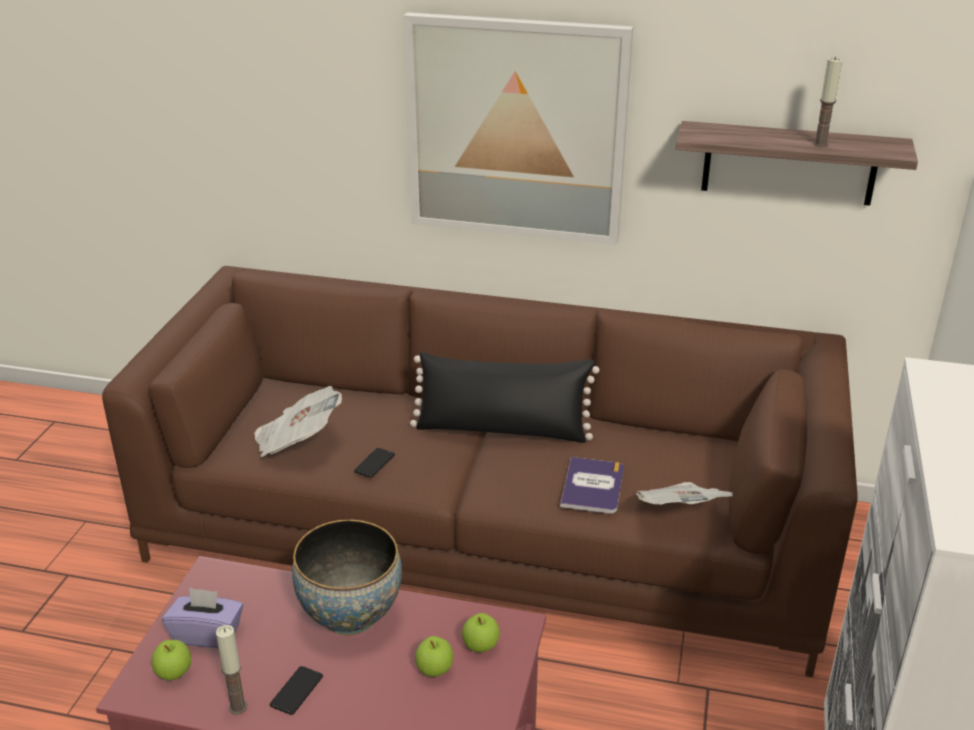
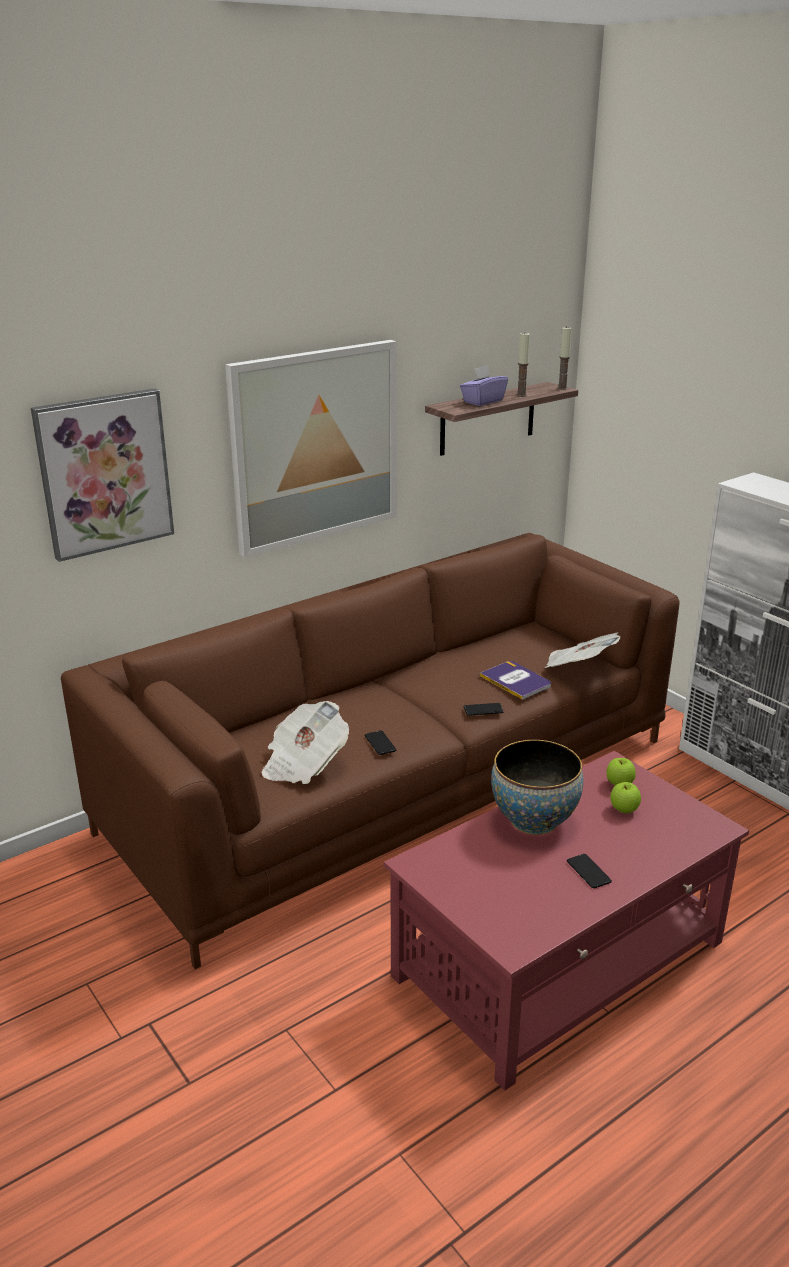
camera: 50 degrees left, 5 degrees down
apple [152,640,191,680] -> none
purple tissue box [162,587,243,649] -> purple tissue box moved to [460,365,508,406]
candle [216,625,247,715] -> candle moved to [557,326,572,390]
black pillow [410,352,600,443] -> none
none -> picture [31,388,174,562]
none -> phone [464,703,504,716]

